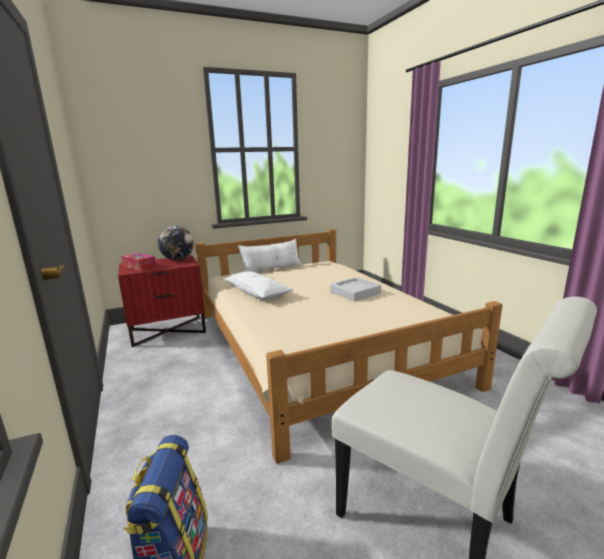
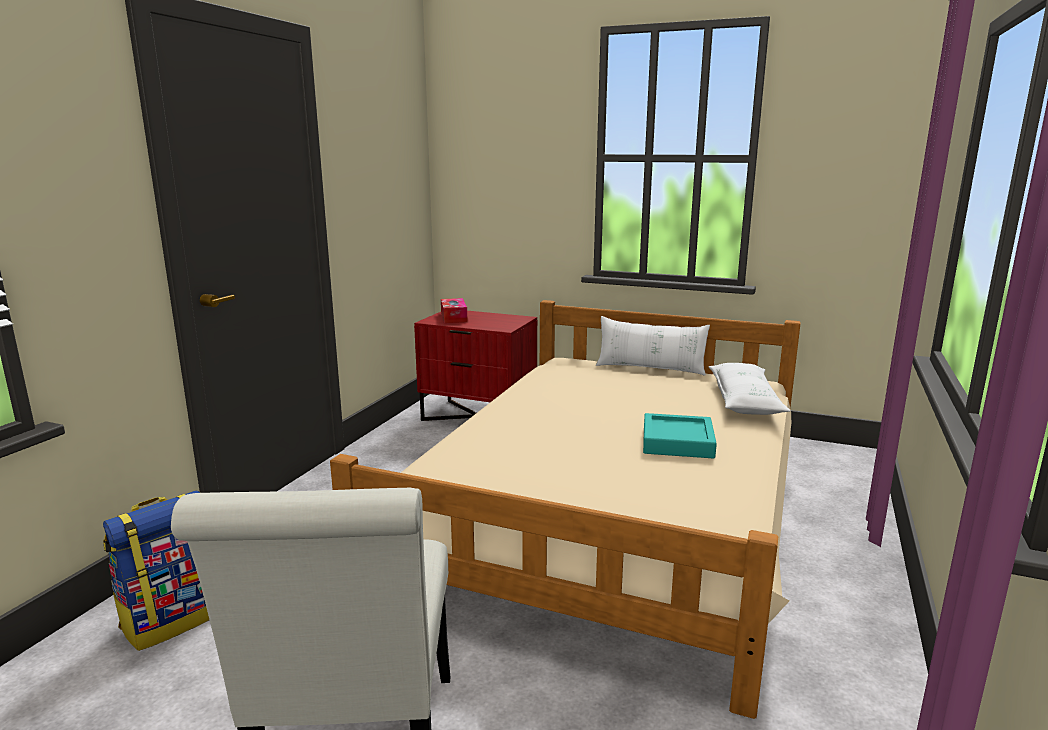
camera: 45 degrees right, 0 degrees up
globe [158,226,194,260] -> none
white pillow [224,271,294,300] -> white pillow moved to [709,363,790,415]
grey tray [330,277,381,301] -> turquoise tray [643,413,717,459]

